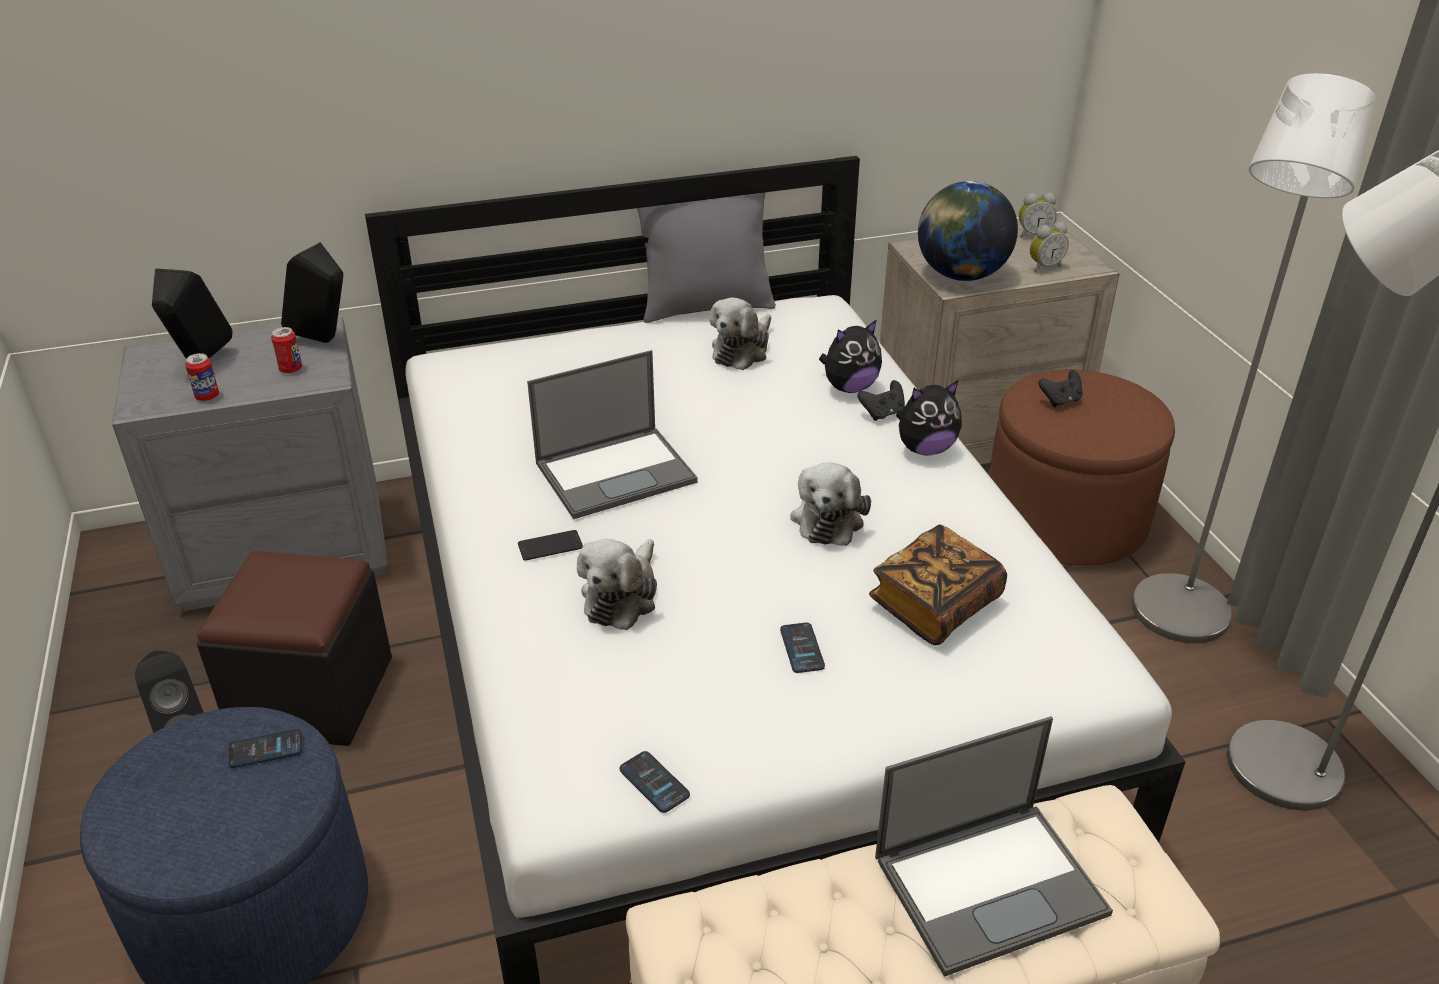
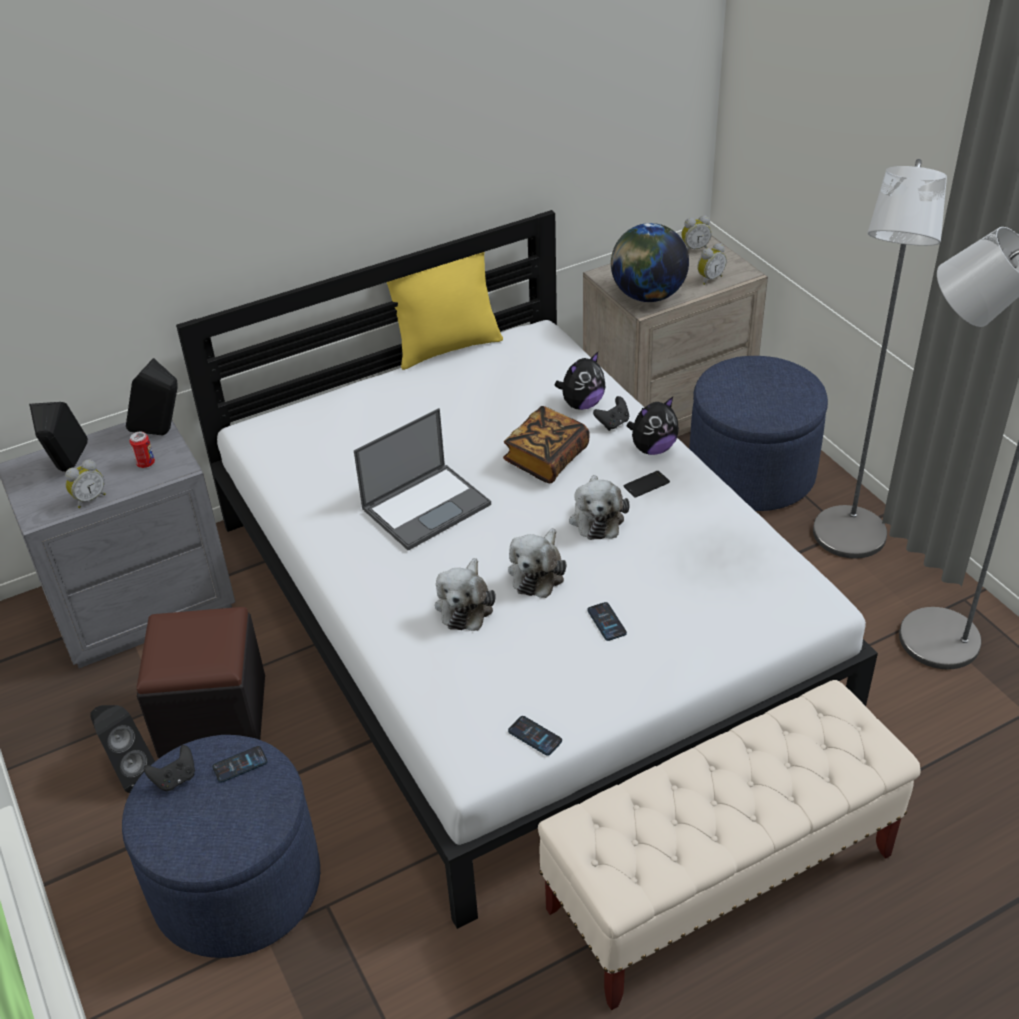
camera: 10 degrees left, 5 degrees up
can [185,353,219,401] -> alarm clock [65,459,106,508]
phone [518,530,583,561] -> phone moved to [624,471,670,497]
grey pillow [637,192,776,323] -> yellow pillow [386,252,503,370]
plush toy [709,298,771,370] -> plush toy moved to [508,528,567,598]
book [869,524,1007,645] -> book moved to [503,406,590,483]
laptop [875,716,1113,977] -> none
brown ottoman [989,369,1175,566] -> blue ottoman [689,356,828,511]
black game controller [1038,370,1082,407] -> black game controller moved to [144,745,195,791]

